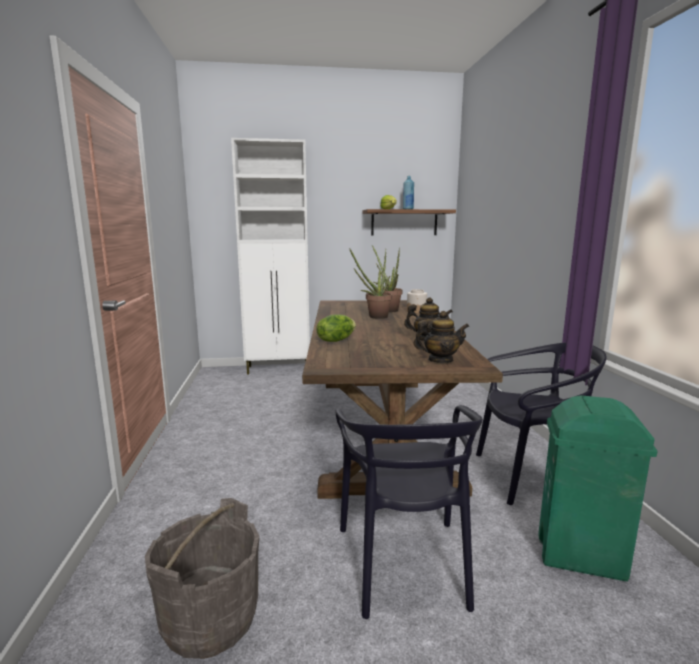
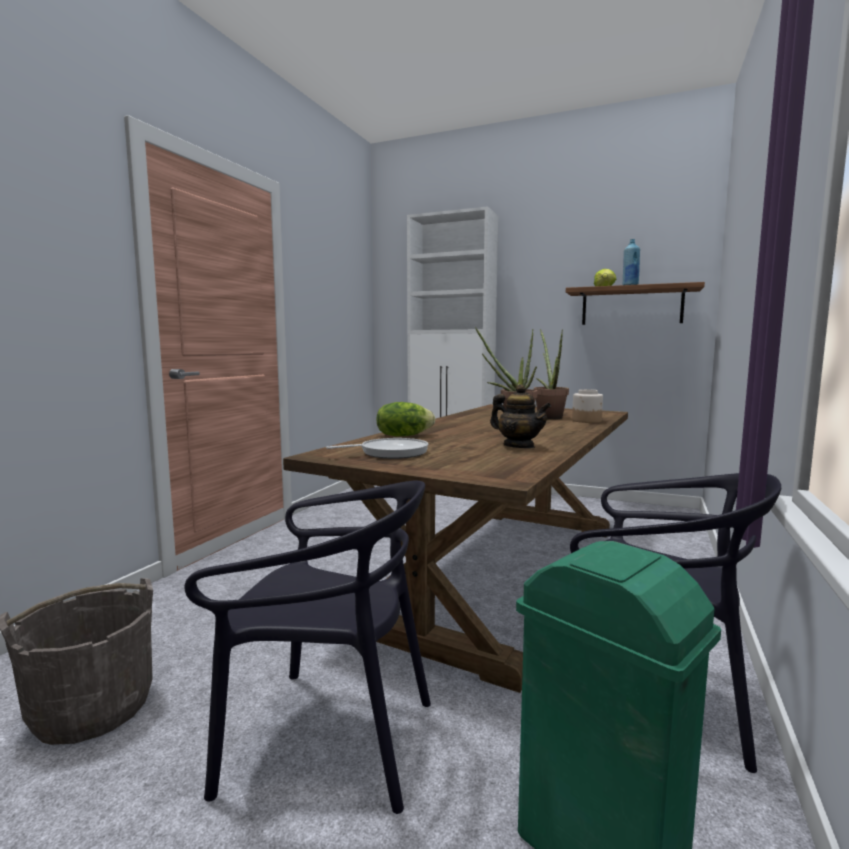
camera: 30 degrees right, 5 degrees down
black chair [335,405,483,619] -> black chair turned 105 degrees counterclockwise [185,481,431,814]
teapot [414,311,469,363] -> none
none -> frying pan [326,438,428,459]

